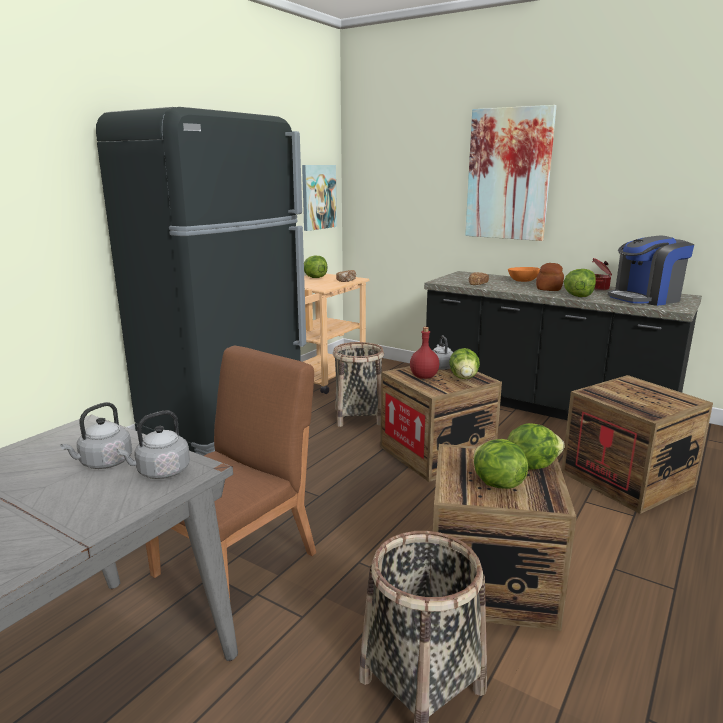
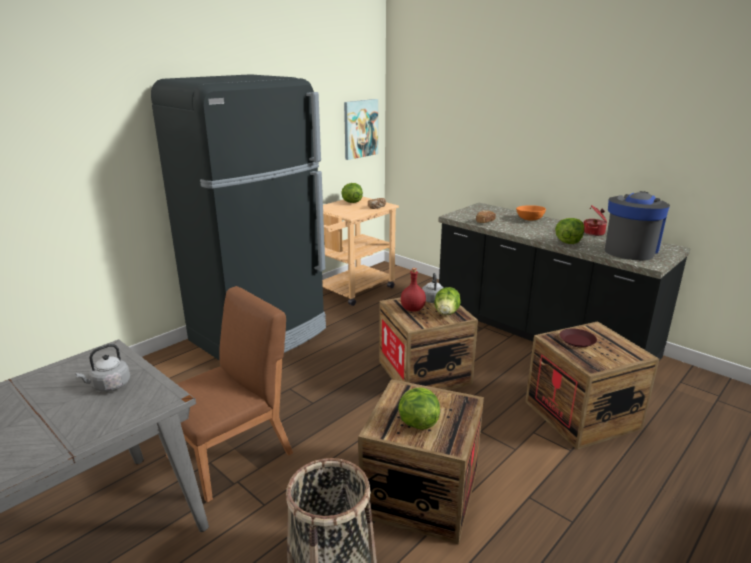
camera: 10 degrees right, 5 degrees up
grey kettle [117,410,190,479] -> none
basket [333,342,384,427] -> none
picture [465,105,557,241] -> none
lettuce [507,423,565,470] -> none
bread [536,263,564,291] -> none
coffee machine [608,236,694,306] -> coffee machine turned 135 degrees clockwise [605,191,670,260]
none -> brown plate [560,329,597,348]

